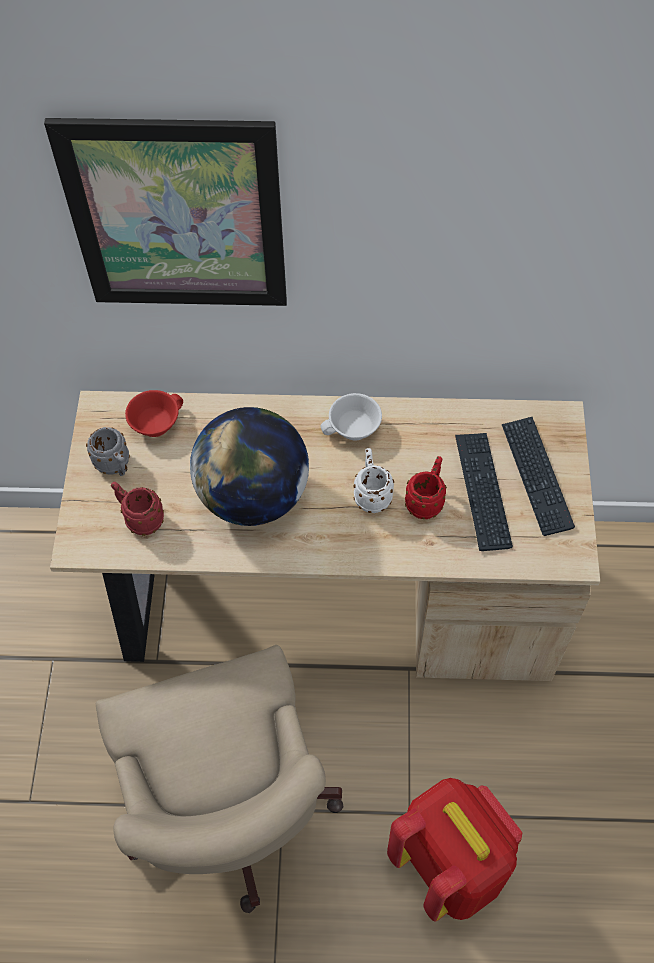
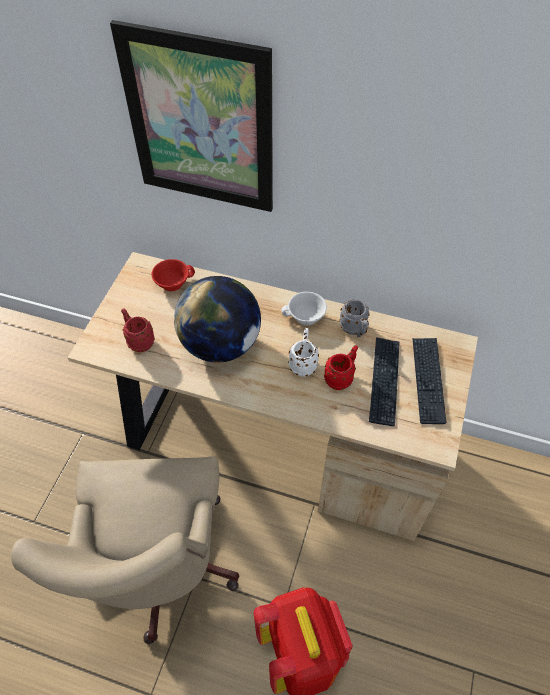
camera: 15 degrees right, 5 degrees down
grey mug [86,427,130,476] -> grey mug moved to [340,300,370,338]

